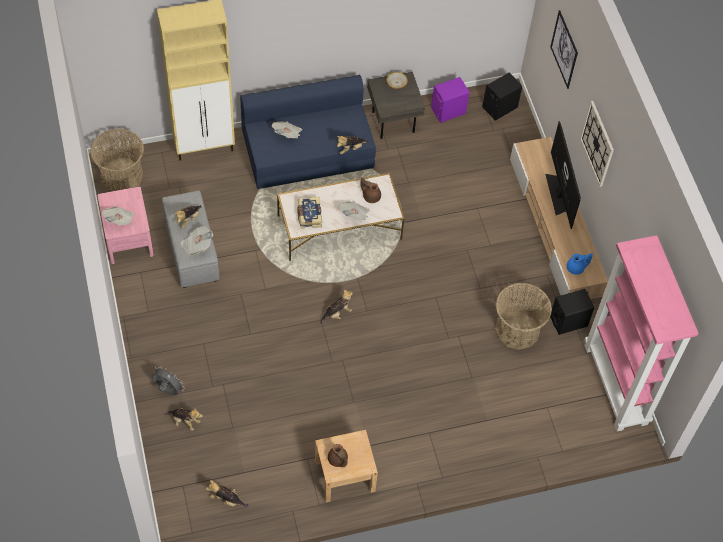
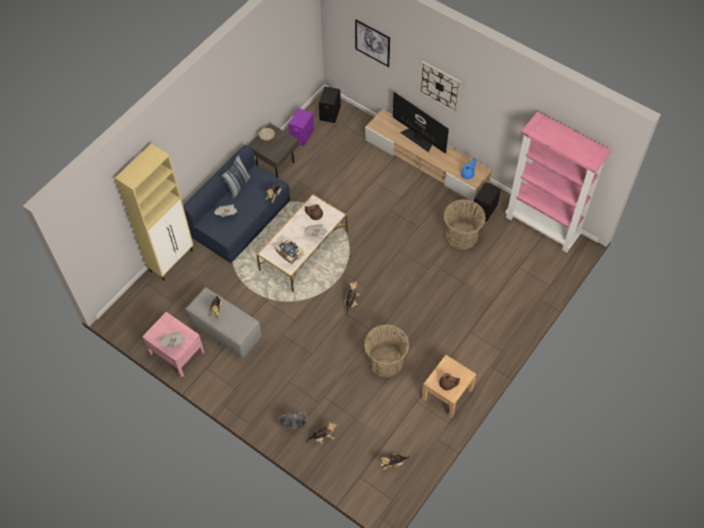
camera: 35 degrees left, 0 degrees up
basket [90,129,144,191] -> basket moved to [364,324,409,377]
newspaper [181,226,213,256] -> none
none -> pillow [221,154,251,198]

